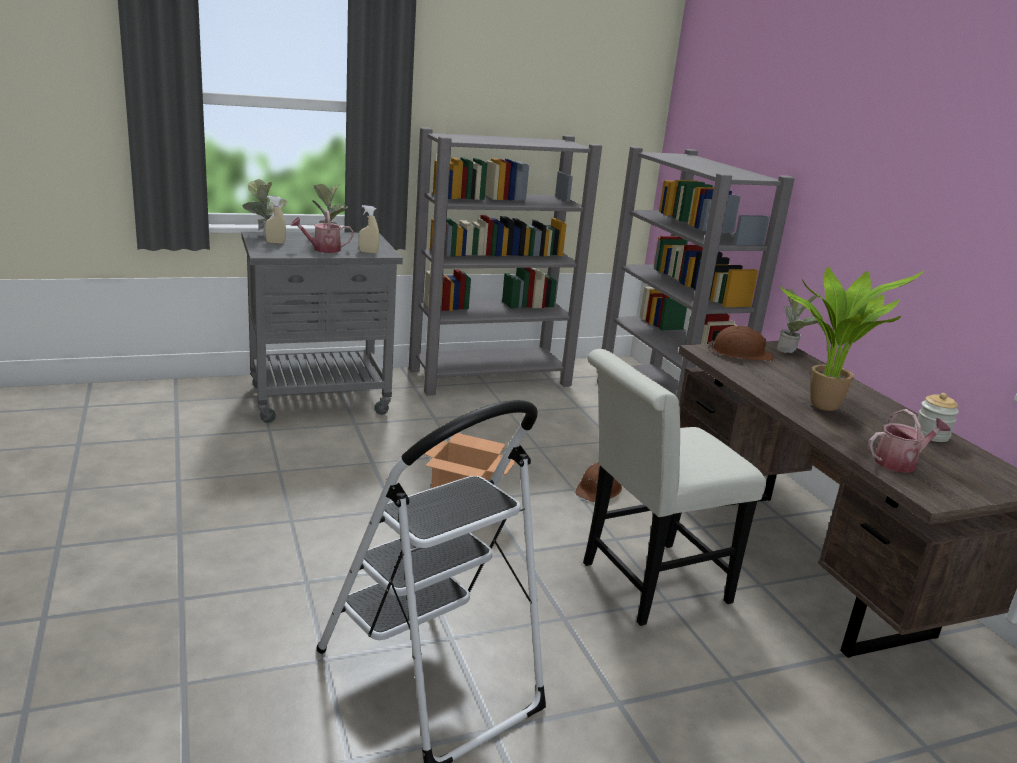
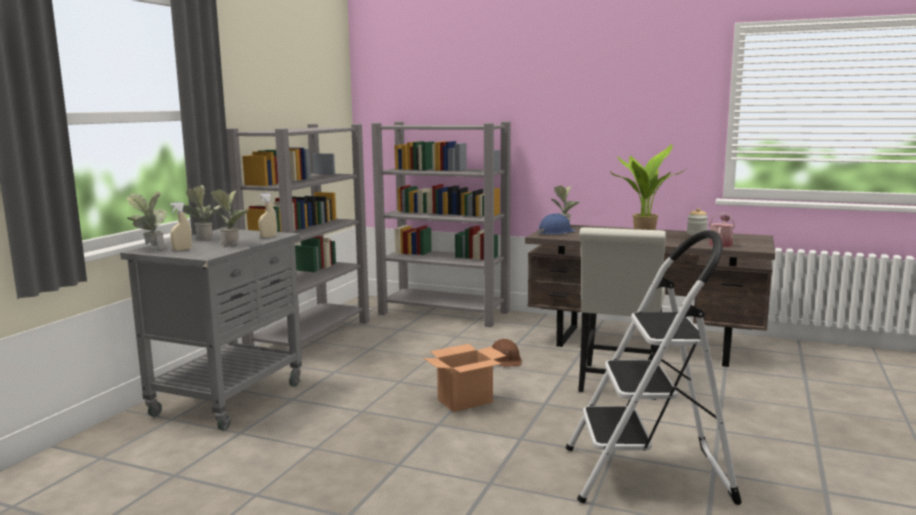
camera: 45 degrees left, 10 degrees down
watering can [291,211,354,253] -> potted plant [211,189,249,246]
brown hard hat [708,325,774,361] -> blue hard hat [538,214,576,235]

